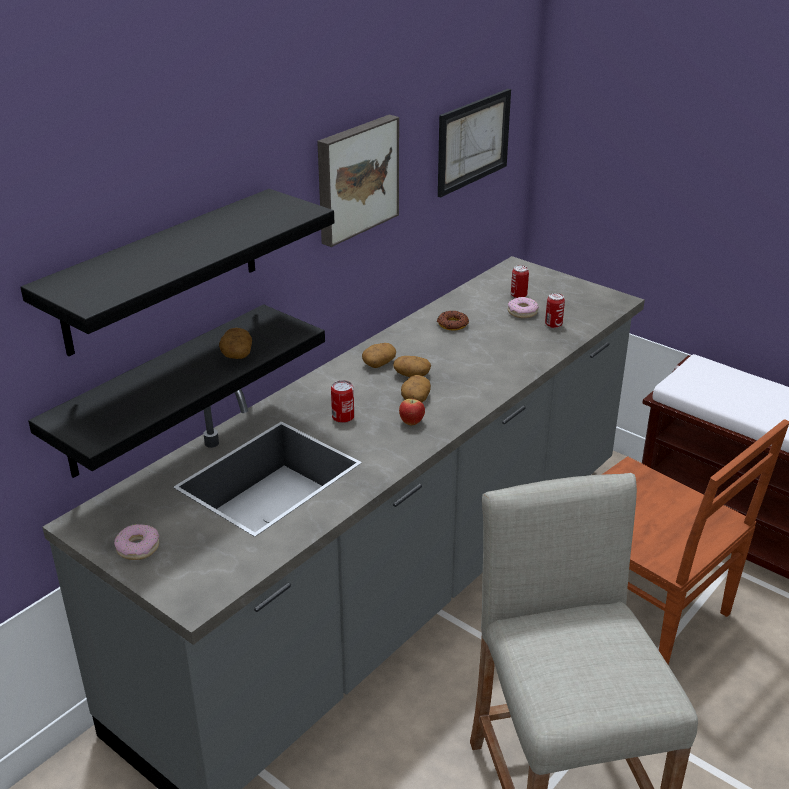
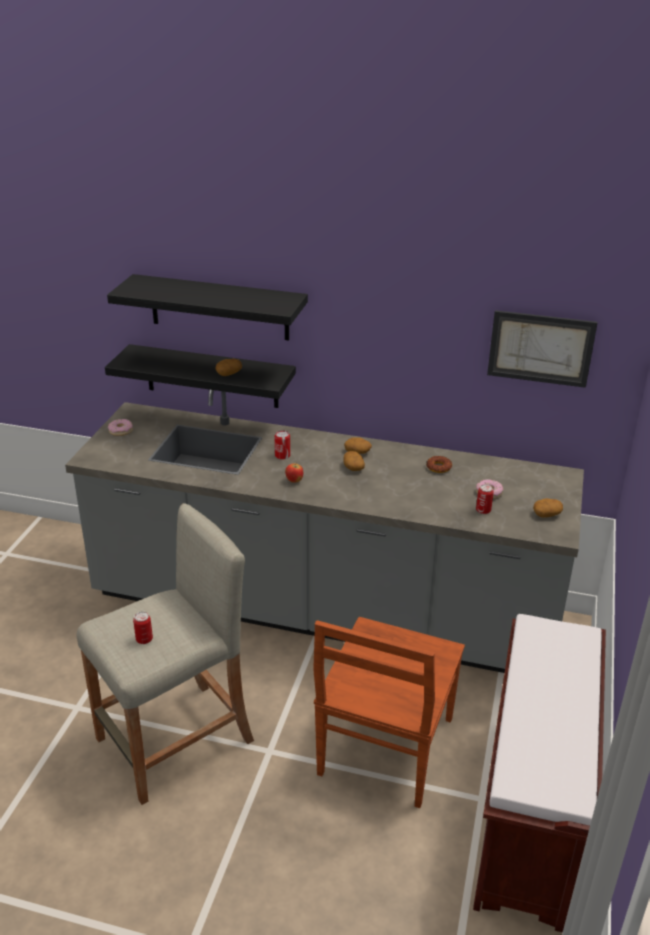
camera: 65 degrees right, 0 degrees up
picture [317,115,399,247] -> none
potato [401,375,431,402] -> potato moved to [533,498,563,518]
can [511,265,529,298] -> can moved to [133,612,153,644]

